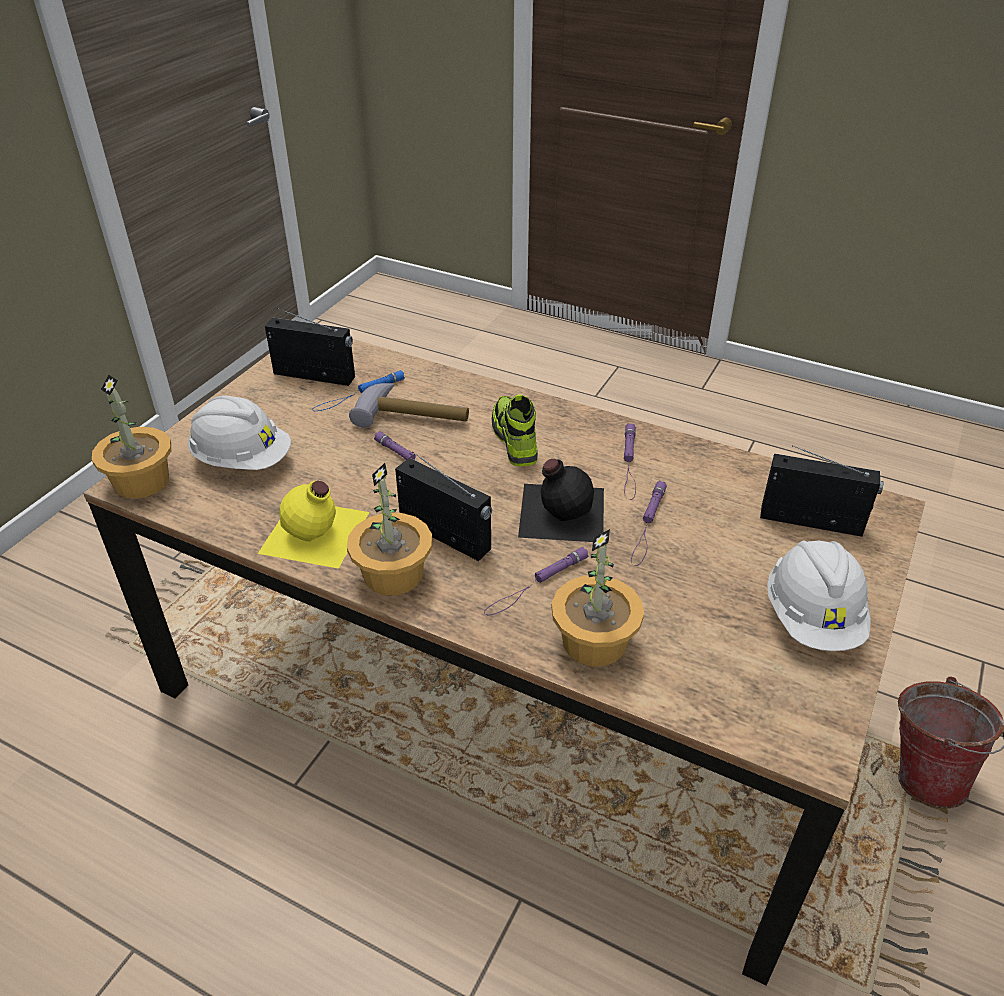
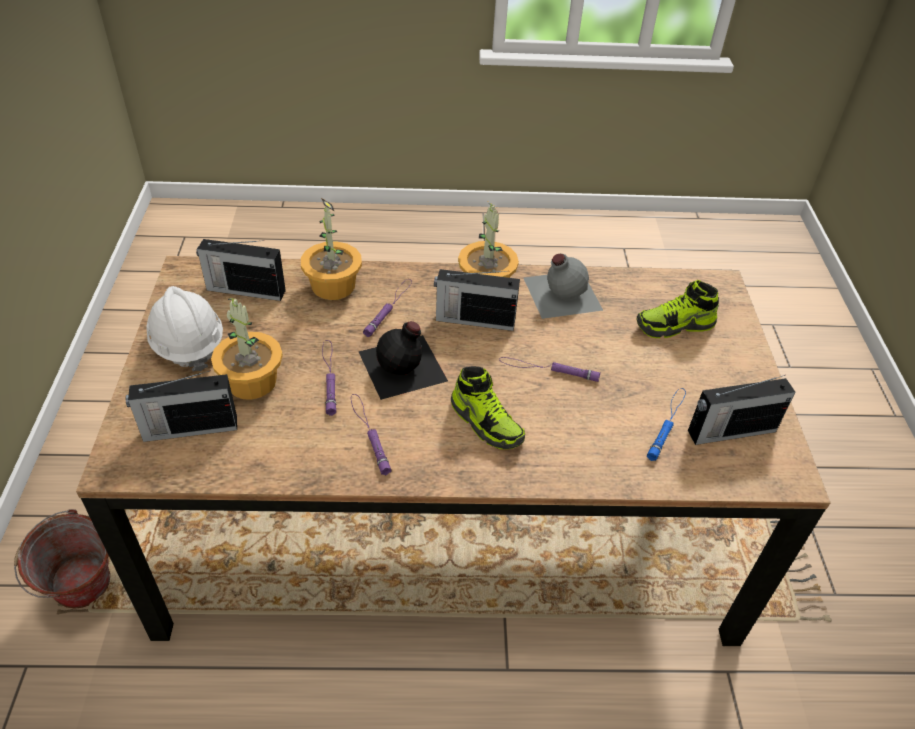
camera: 150 degrees right, 5 degrees up
potted plant [92,375,171,499] -> potted plant moved to [211,297,283,400]
white hard hat [187,395,291,470] -> shoe [637,280,719,338]
yellow bottle [258,481,369,569] -> grey bottle [524,254,603,319]
hammer [349,383,469,427] -> none
none -> radio [196,239,286,301]

